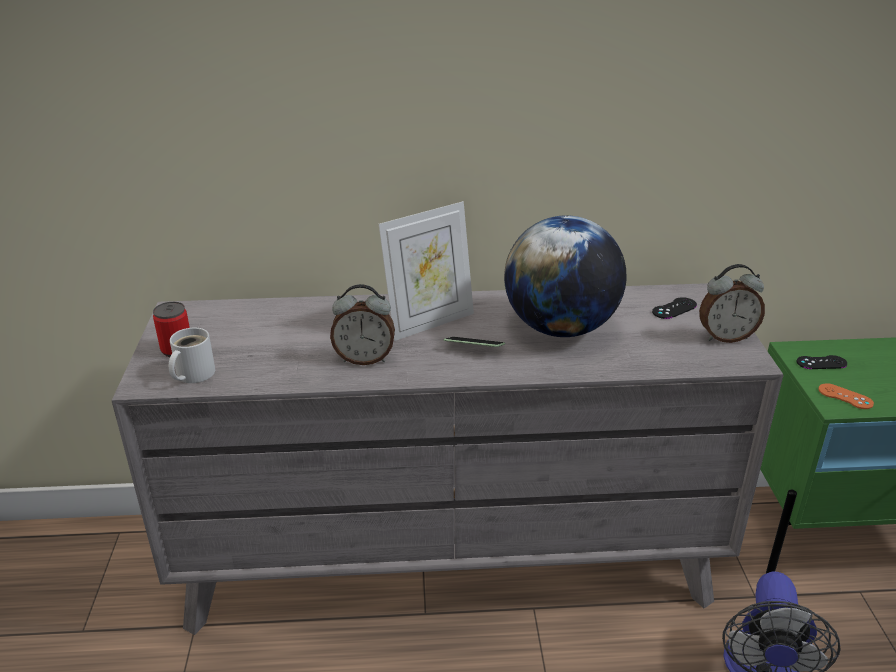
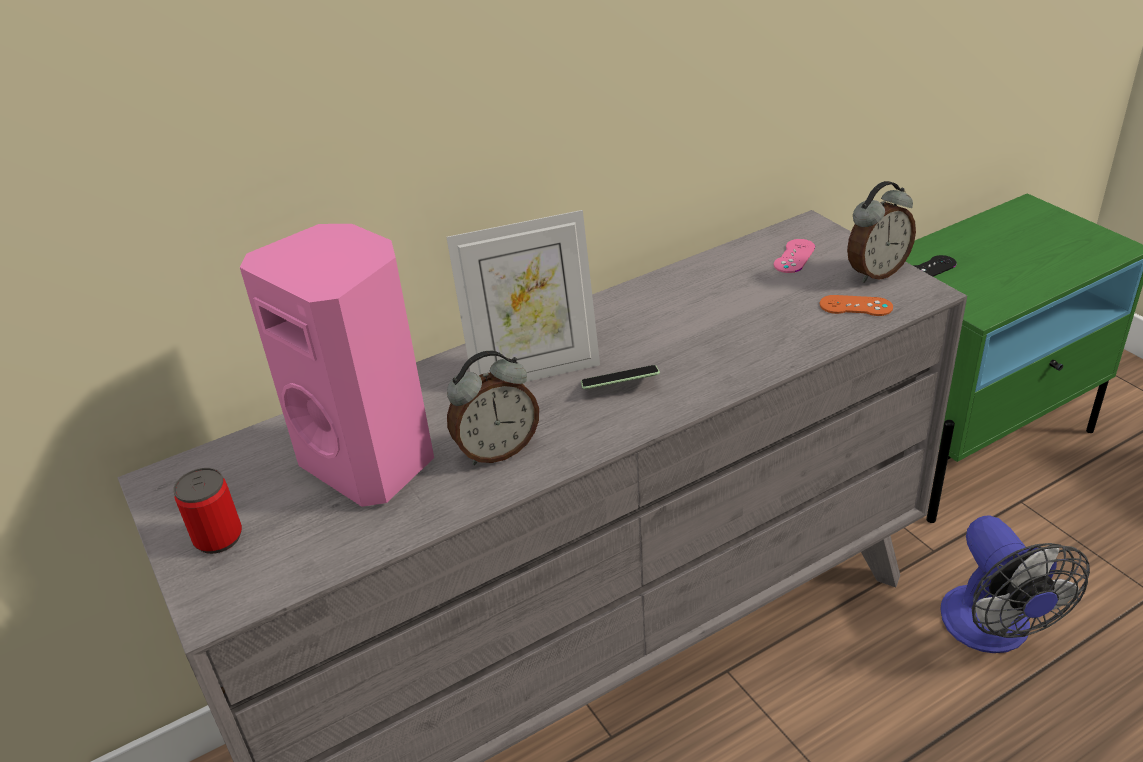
camera: 25 degrees left, 5 degrees up
white mug [169,328,215,383] -> none
picture frame [379,201,474,341] -> picture frame turned 45 degrees clockwise [446,210,600,382]
globe [504,215,627,337] -> none
black game controller [652,297,697,319] -> pink game controller [774,239,815,273]
orange game controller [818,383,874,409] -> orange game controller moved to [820,295,893,316]
none -> pink speaker [240,224,434,507]

